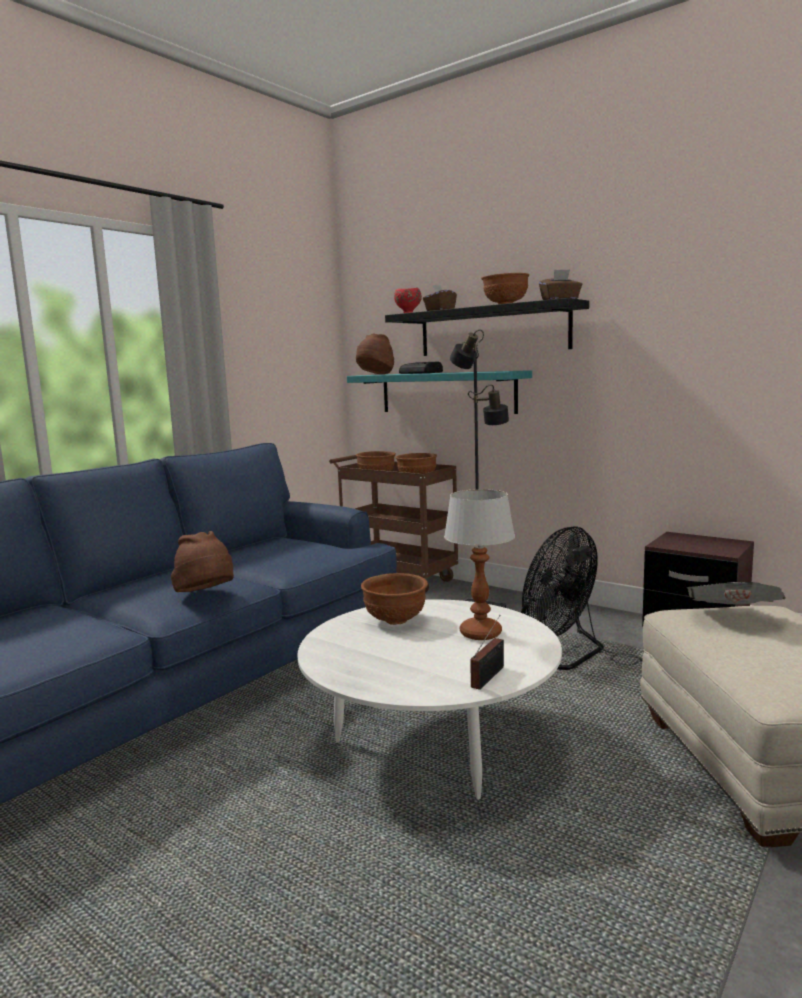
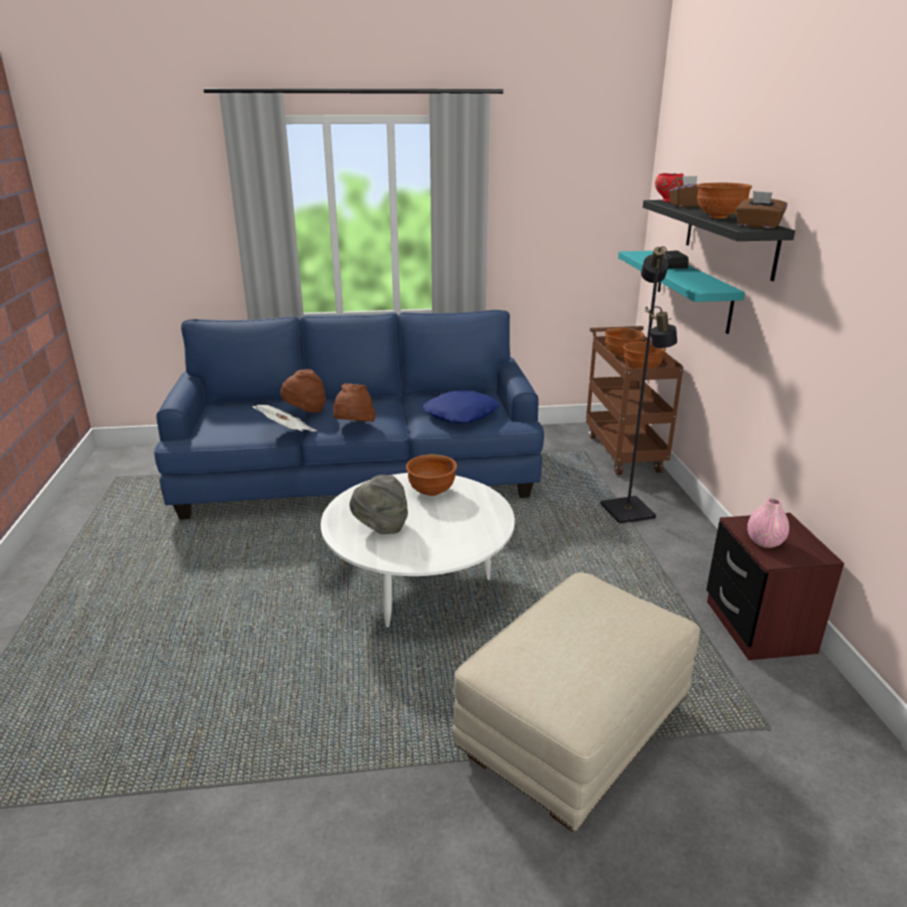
camera: 45 degrees right, 15 degrees up
brown hat [356,333,394,374] -> brown hat moved to [280,369,326,413]
table lamp [444,489,515,640] -> none
radio [470,615,504,690] -> none
black fan [520,526,642,670] -> none
newspaper [687,582,786,605] -> newspaper moved to [252,405,317,431]
none -> grey hat [350,475,408,534]
none -> blue pillow [422,390,499,424]
none -> pink vase [748,498,789,548]

